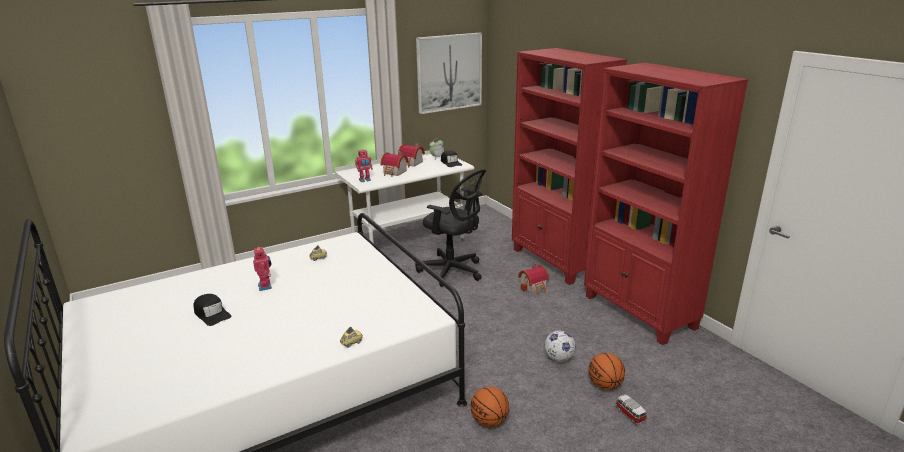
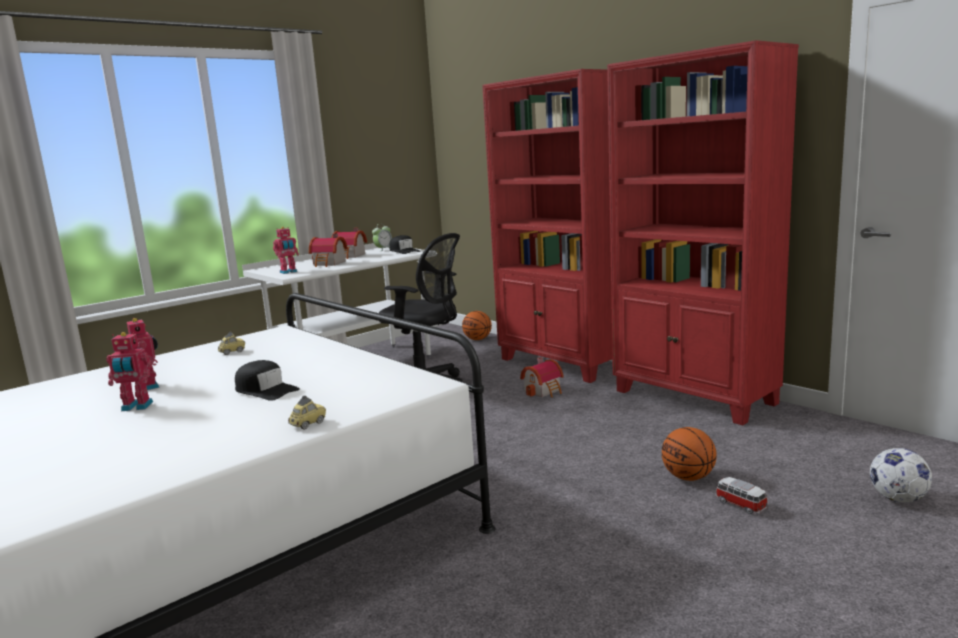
camera: 10 degrees left, 10 degrees down
black cap [193,294,231,326] -> black cap moved to [235,360,300,401]
picture [416,33,482,114] -> none
basketball [471,387,509,427] -> basketball moved to [462,311,492,340]
football [545,331,576,362] -> football moved to [870,448,932,502]
none -> toy robot [106,332,153,411]

